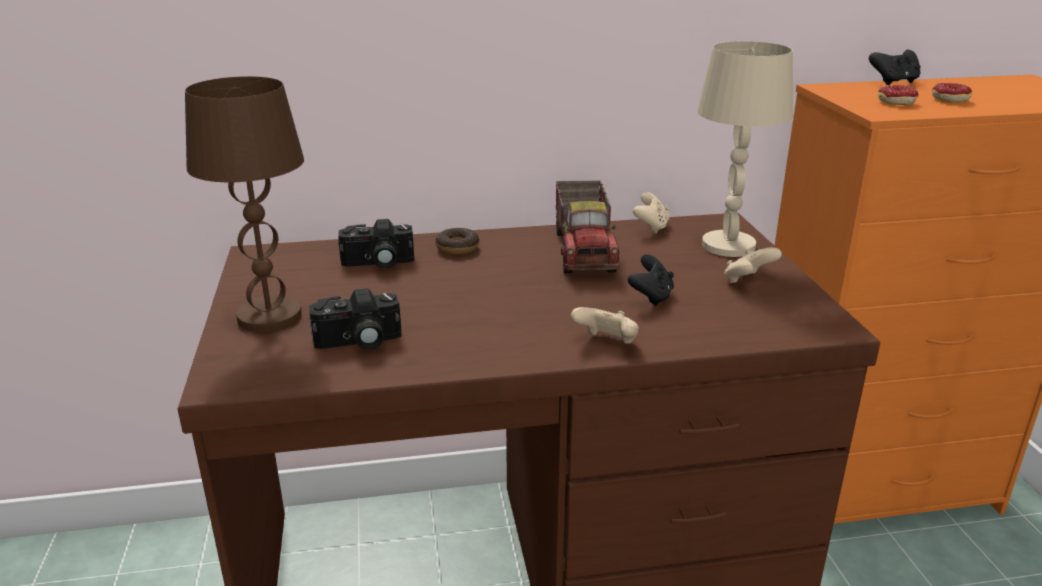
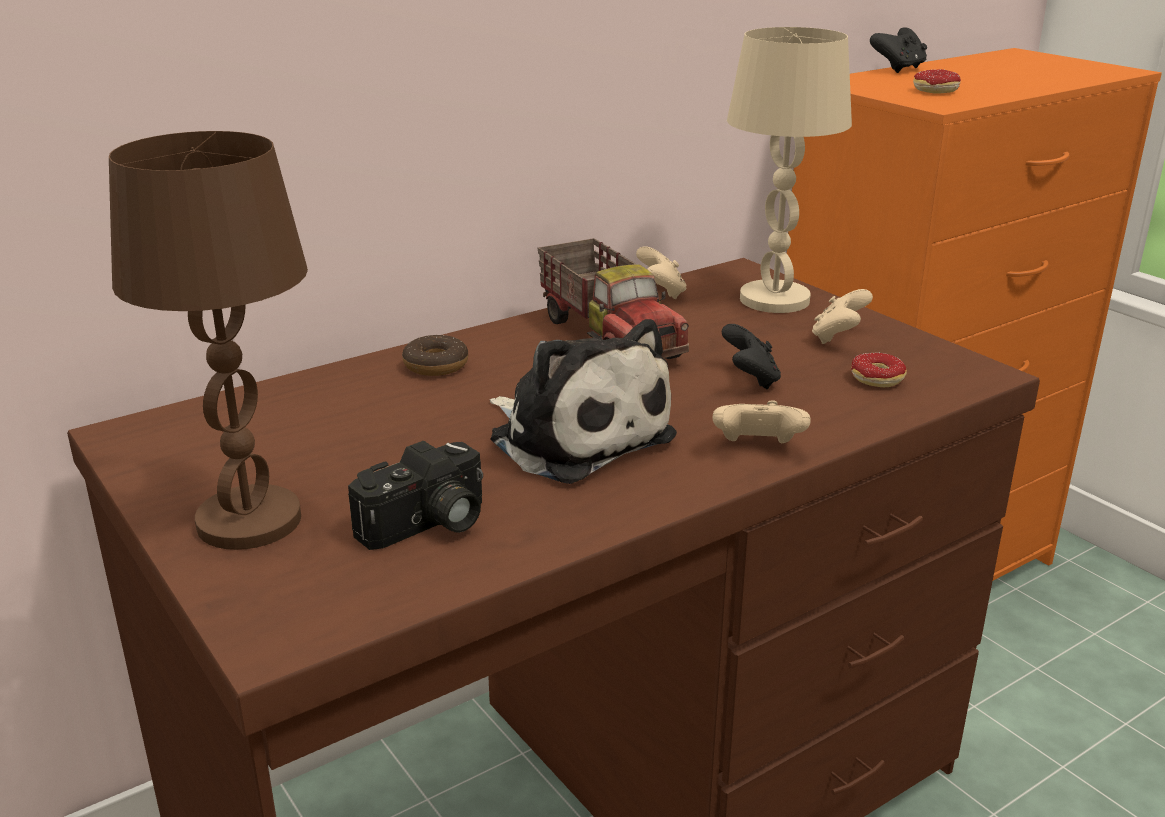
camera: 25 degrees left, 0 degrees up
camera [338,219,414,268] -> none
donut [932,83,972,103] -> donut moved to [851,353,907,387]
none -> plush toy [490,319,677,484]

